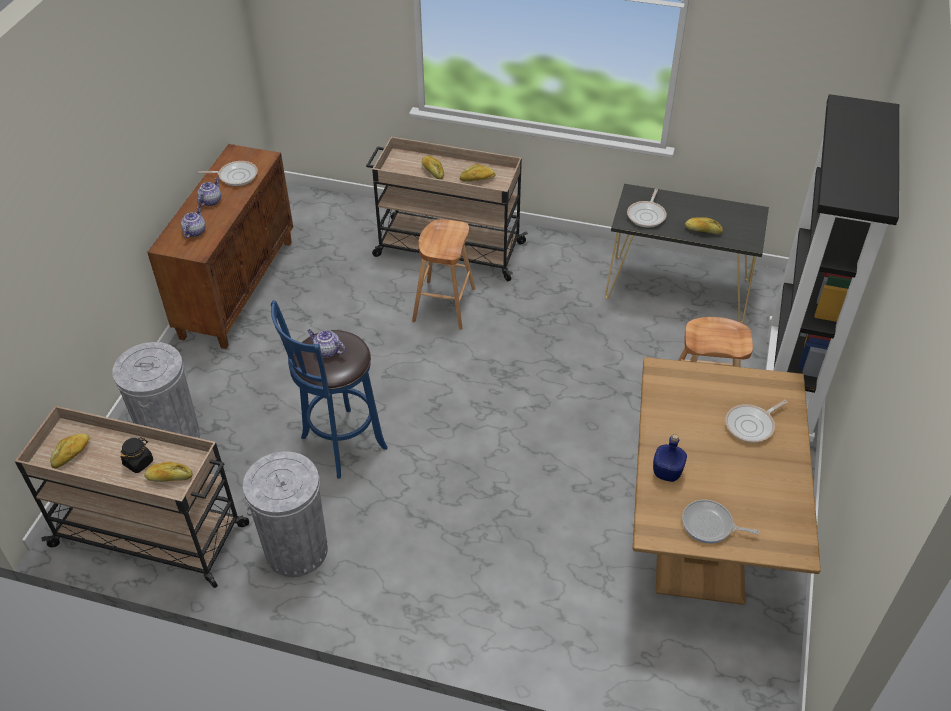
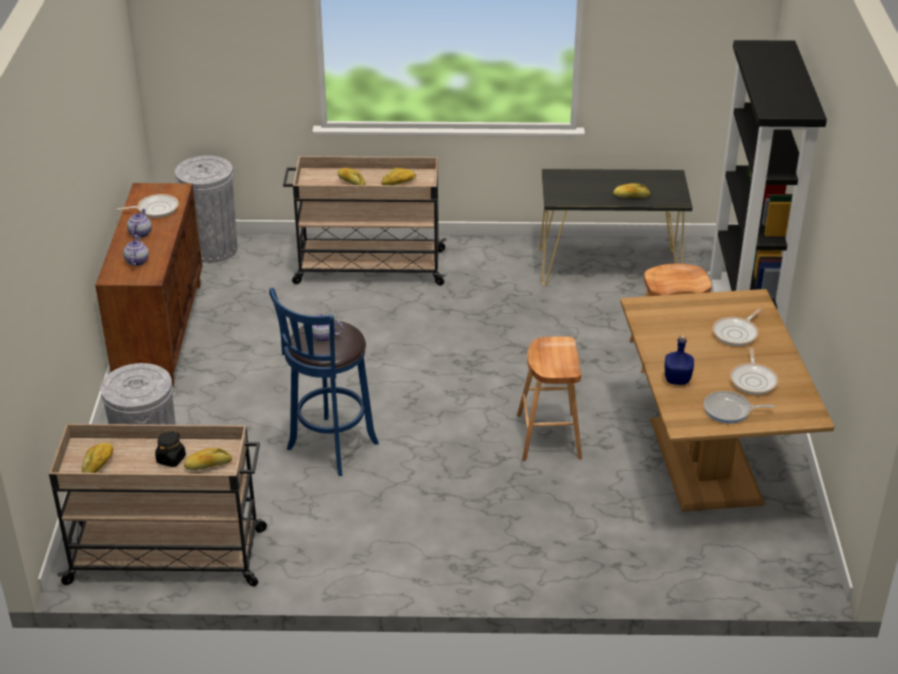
camera: 15 degrees left, 10 degrees down
grey trash can [243,451,328,577] -> grey trash can moved to [175,155,238,263]
brown stool [412,219,476,330] -> brown stool moved to [517,336,582,461]
frying pan [627,189,667,228] -> frying pan moved to [730,347,778,395]

